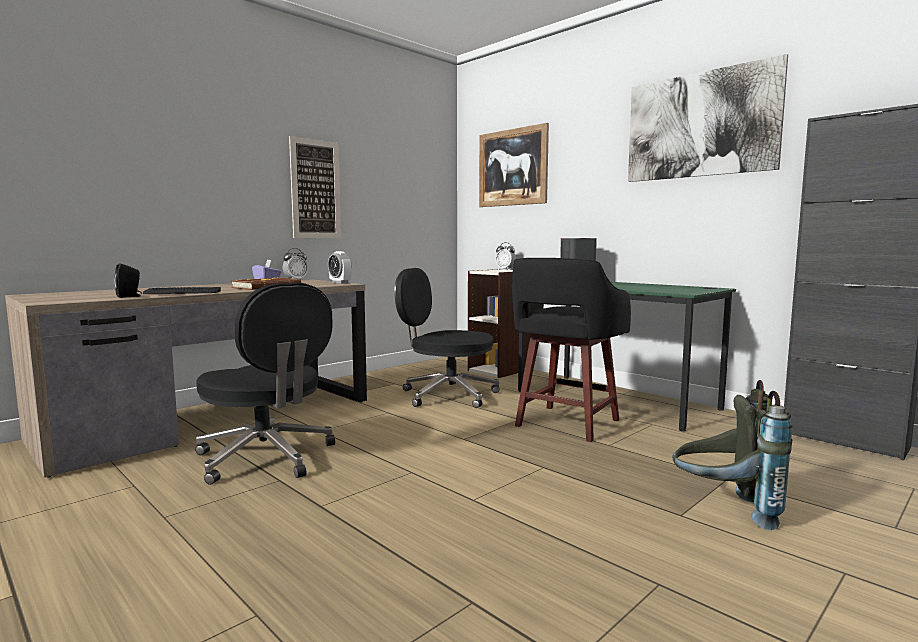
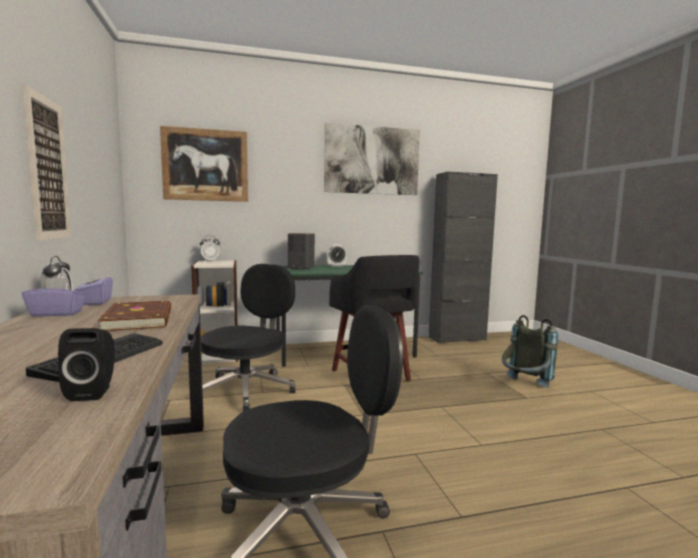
camera: 60 degrees left, 0 degrees up
alarm clock [328,251,352,284] -> alarm clock moved to [326,244,347,267]
black office chair [394,268,500,408] -> black office chair turned 150 degrees clockwise [201,264,296,412]
none -> purple tissue box [75,270,113,305]

